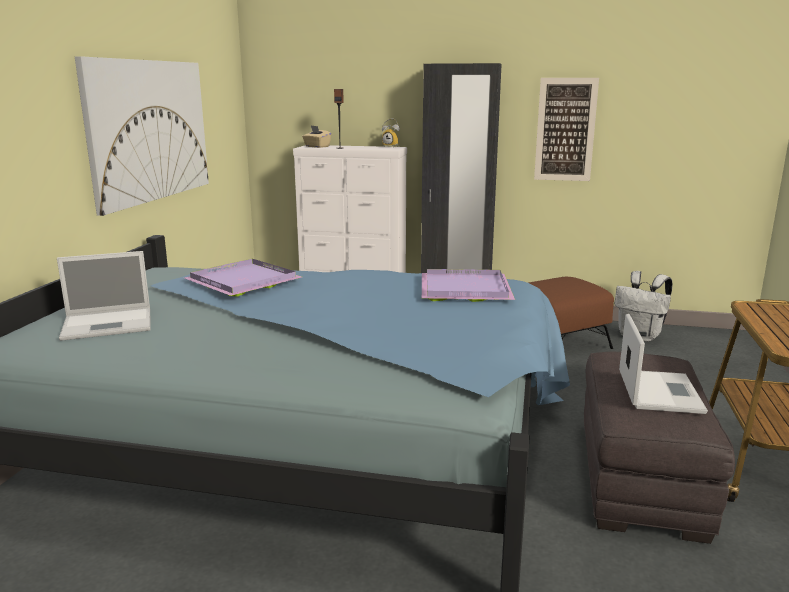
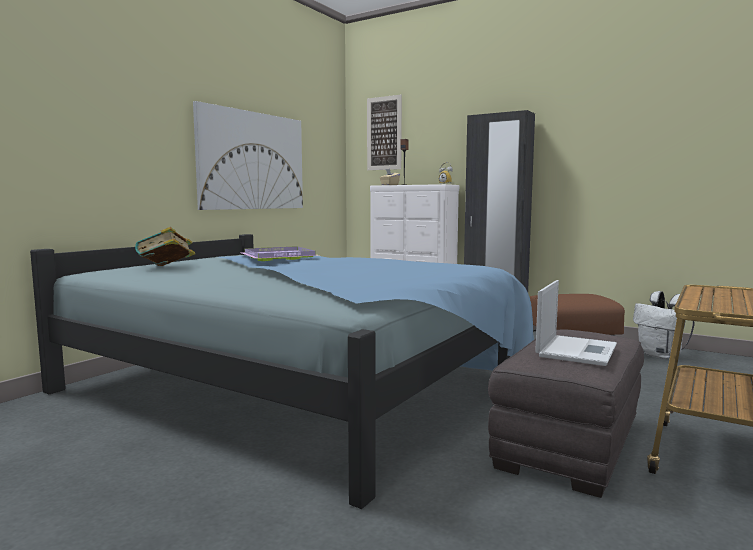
camera: 20 degrees right, 10 degrees down
laptop [57,251,151,341] -> book [135,227,195,266]
purple tray [422,269,515,302] -> none
picture [534,78,599,181] -> picture moved to [367,95,402,170]

